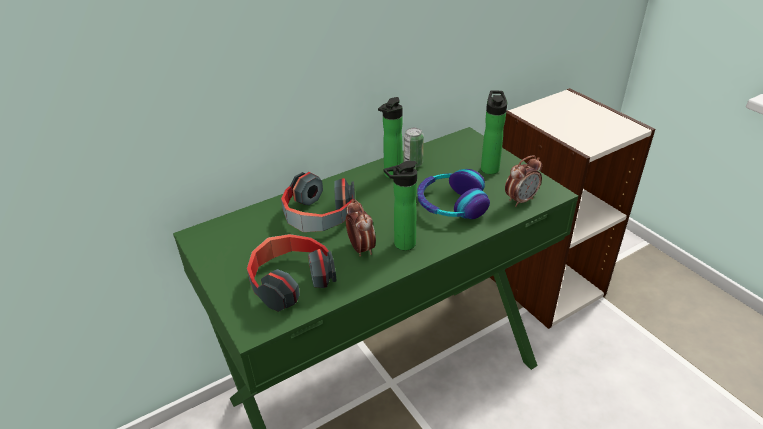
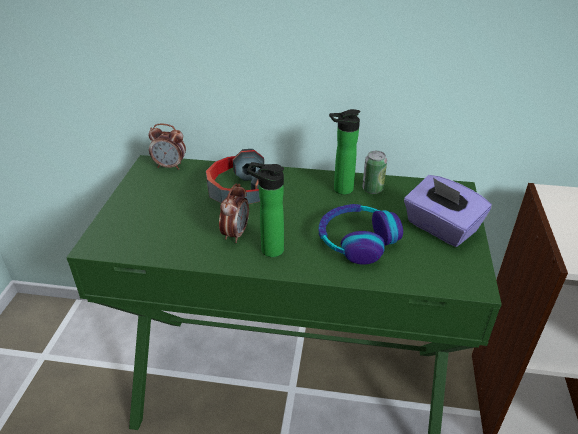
camera: 40 degrees right, 0 degrees up
headphones [247,234,337,312] -> none
bottle [481,91,507,174] -> purple tissue box [404,175,492,247]
alarm clock [505,155,542,207] -> alarm clock moved to [148,123,186,170]

